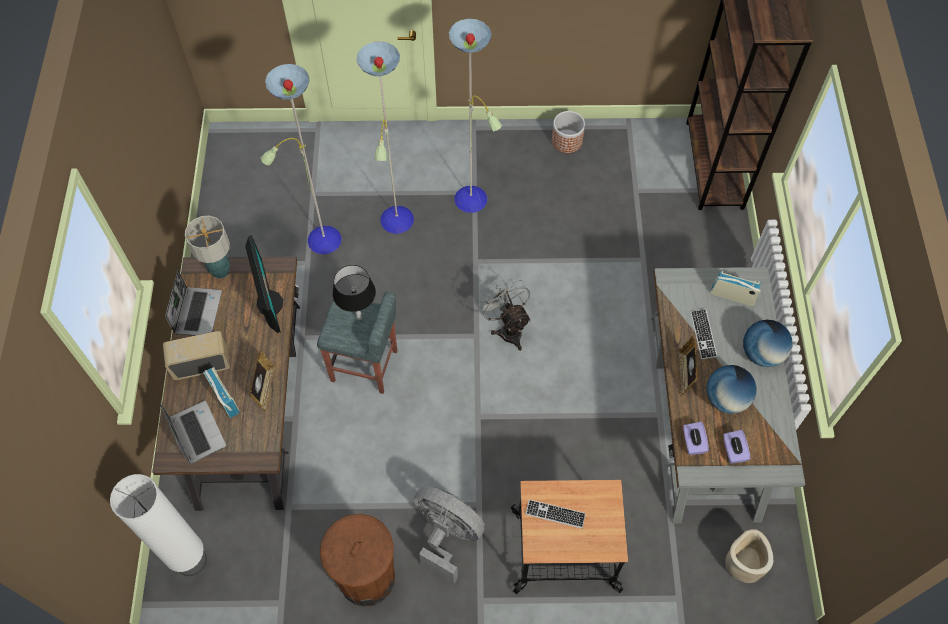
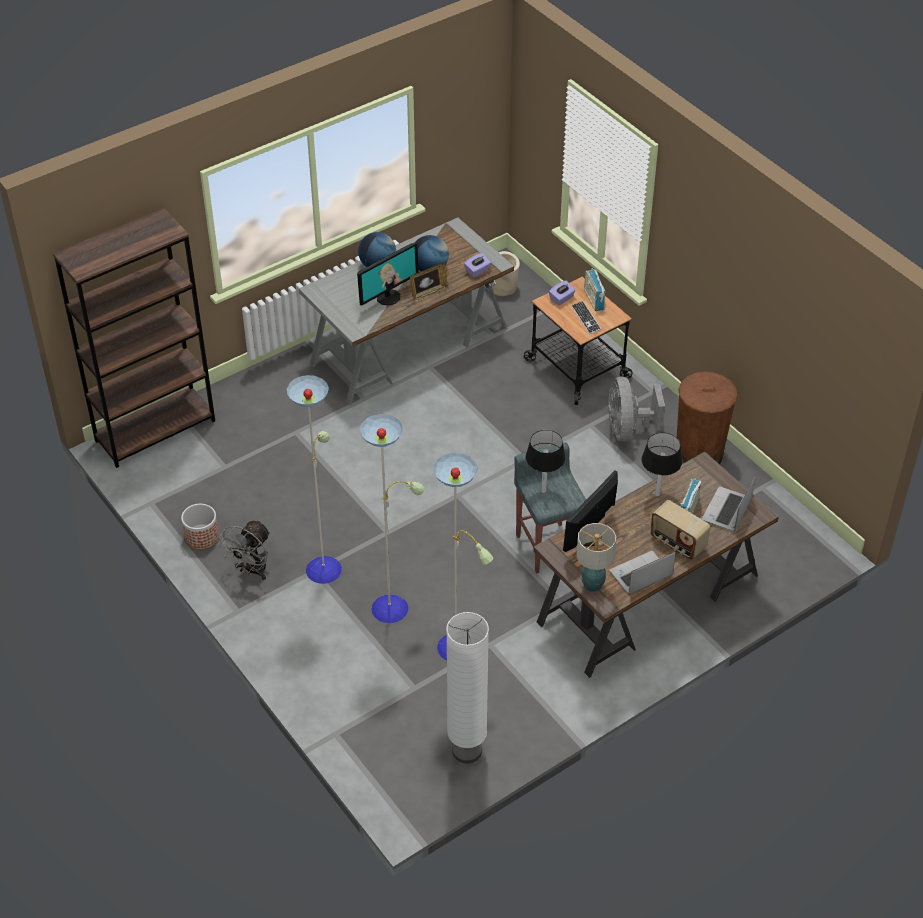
camera: 125 degrees left, 15 degrees down
white floor lamp [110,474,207,576] -> white floor lamp moved to [446,612,489,764]
picture frame [249,351,276,411] -> black table lamp [641,432,682,496]
grey fan [479,279,531,351] -> grey fan moved to [217,519,270,580]
keyboard [691,309,717,360] -> monitor [357,242,419,306]
radio [711,271,761,306] -> radio moved to [584,268,605,311]
purple tissue box [723,430,750,464] -> purple tissue box moved to [549,280,576,305]

